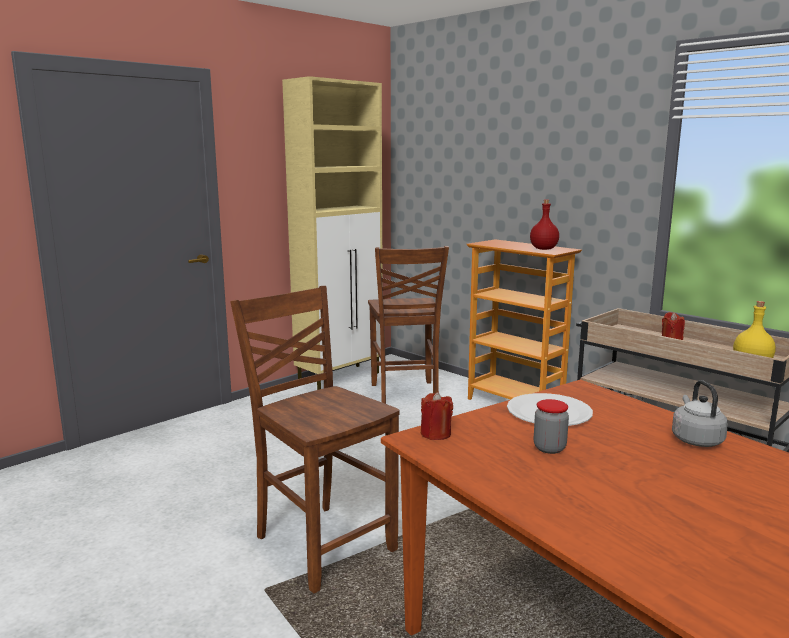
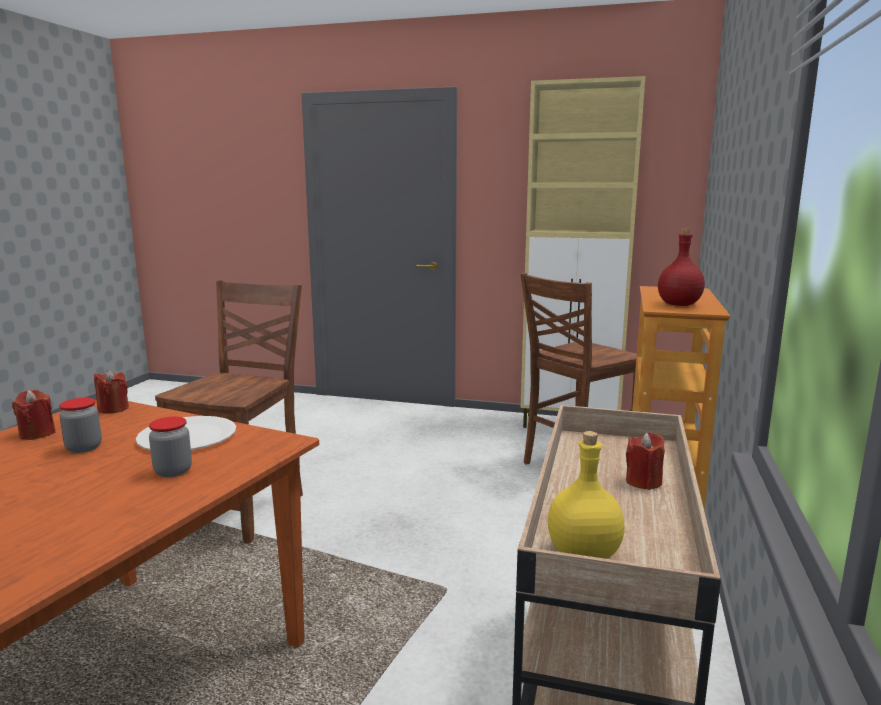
camera: 60 degrees right, 0 degrees up
grey kettle [672,380,728,447] -> none
none -> red candle [12,390,56,440]
none -> jar [149,417,192,477]

